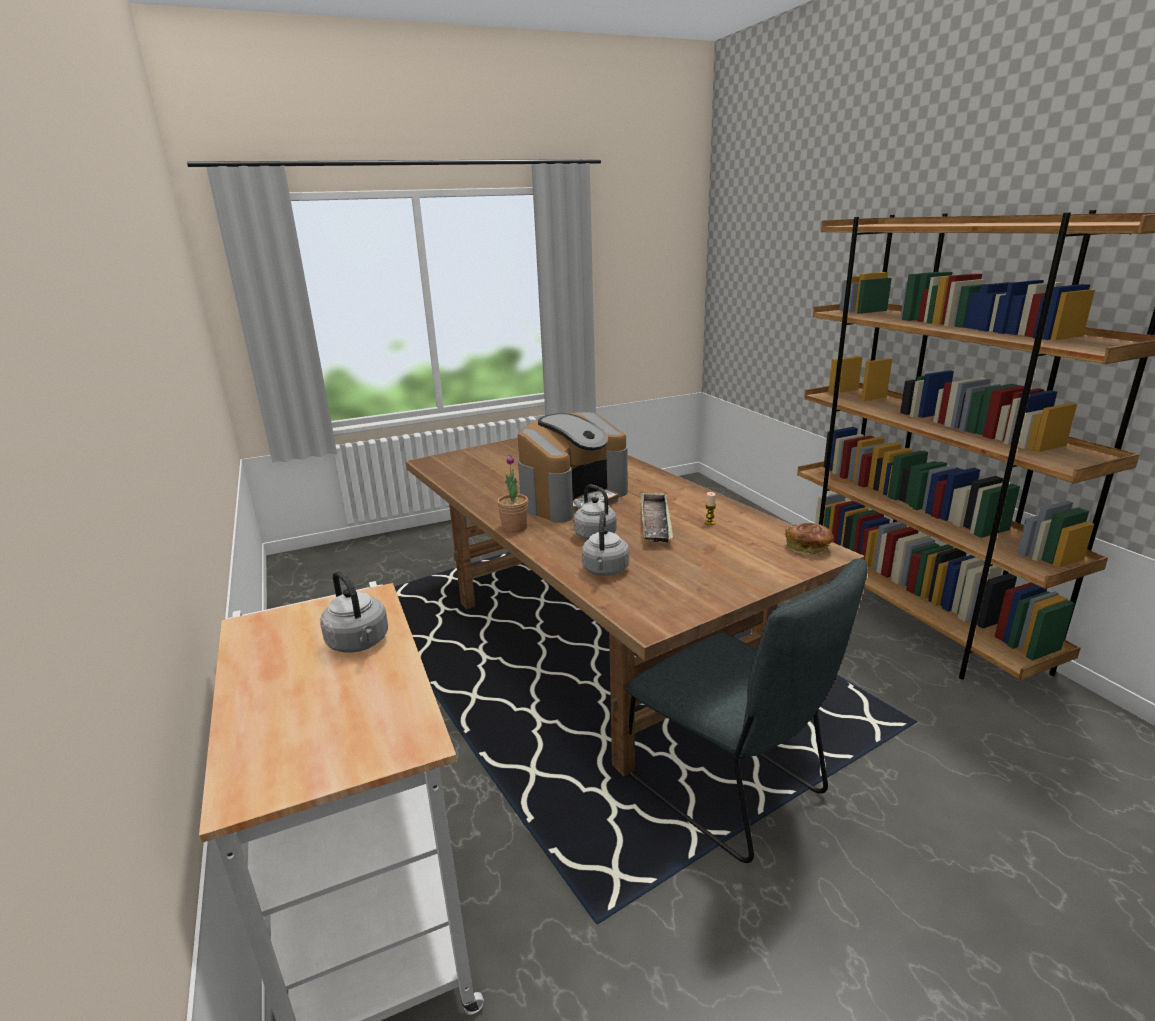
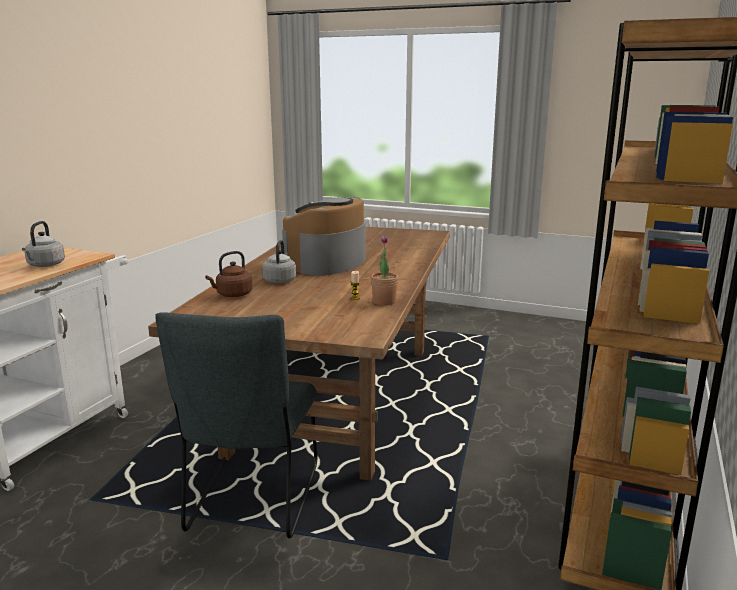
camera: 45 degrees right, 5 degrees down
potted plant [497,455,528,533] -> potted plant moved to [371,235,398,306]
coffee machine [518,412,628,523] -> coffee machine turned 120 degrees clockwise [282,197,366,275]
grey kettle [582,513,629,576] -> brown kettle [205,251,253,297]
tray [641,492,673,543] -> none
bread [785,523,834,554] -> none

